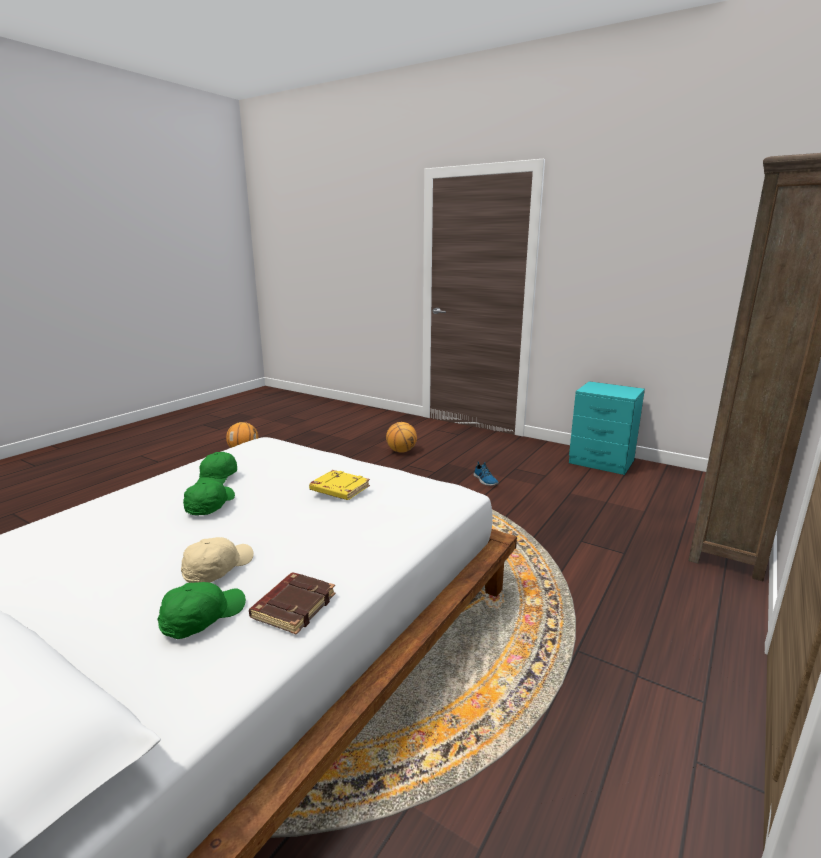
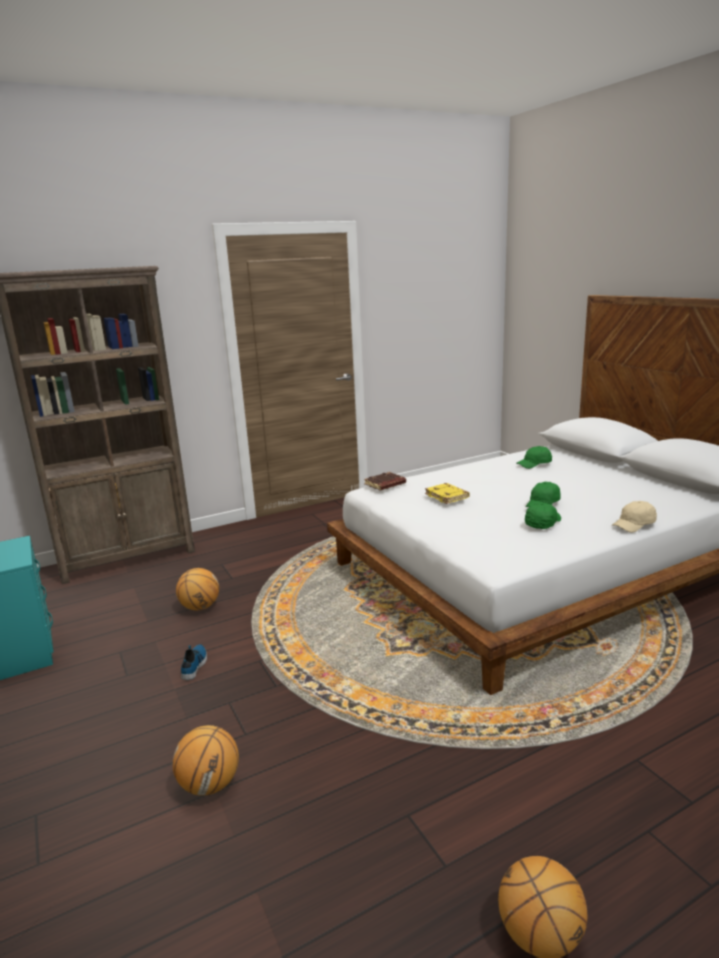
camera: 150 degrees left, 0 degrees up
beige cap [181,537,254,583] -> beige cap moved to [612,501,657,532]
brown book [249,573,336,634] -> brown book moved to [364,472,406,490]
none -> basketball [176,568,219,610]

